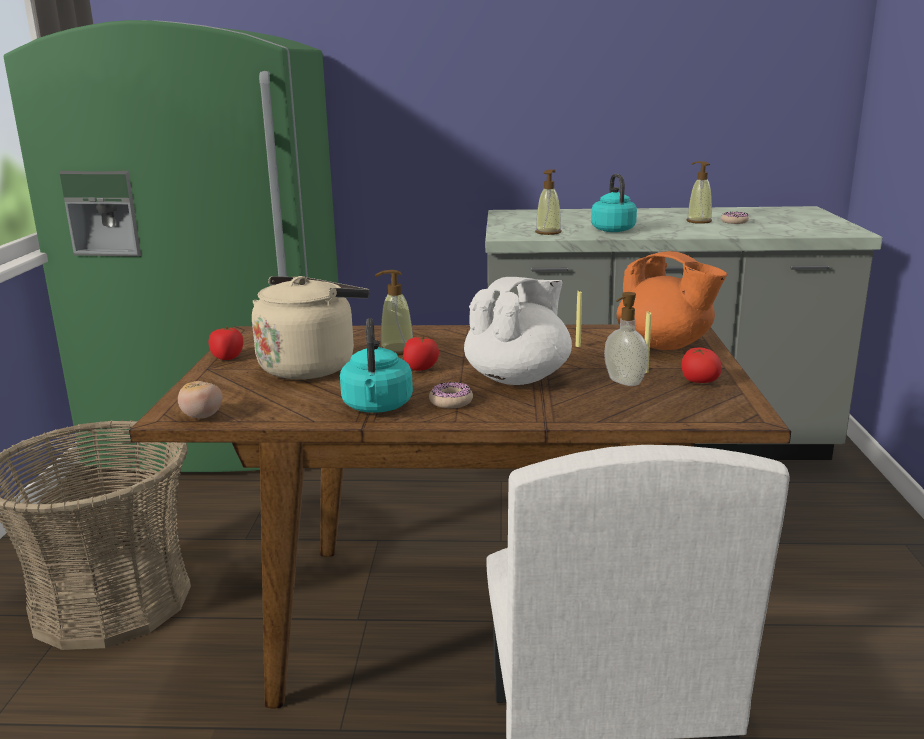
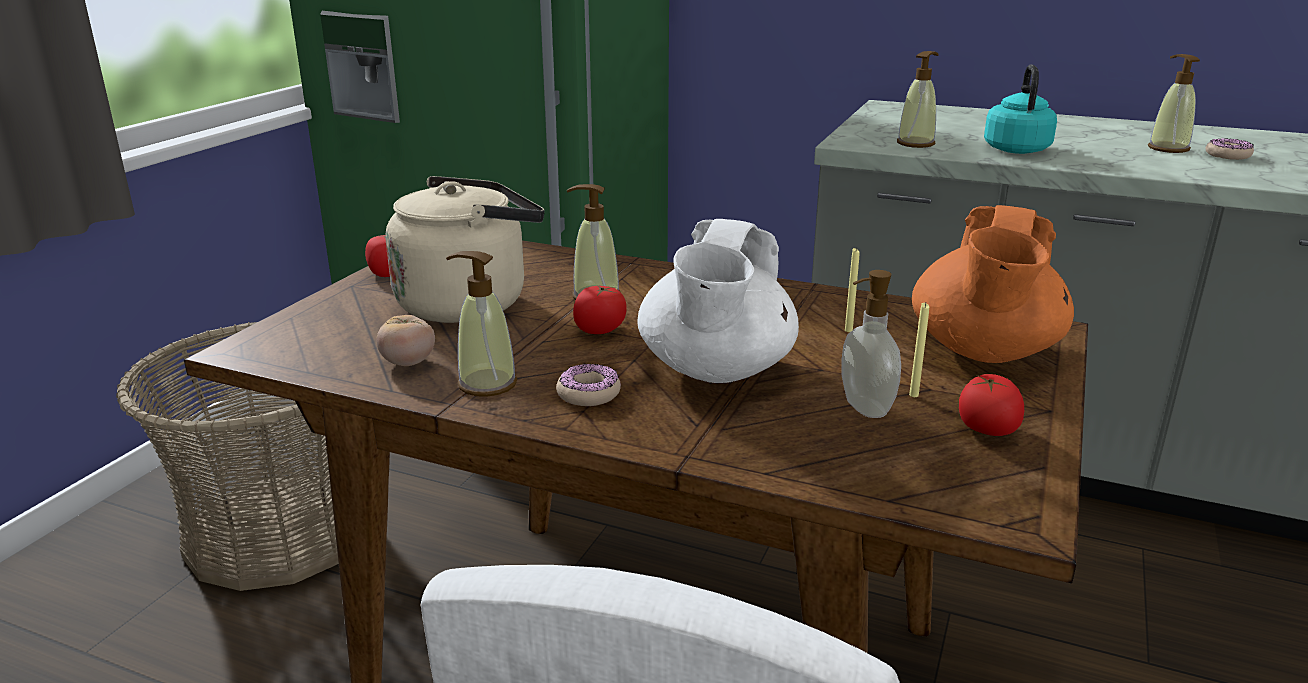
camera: 20 degrees right, 5 degrees up
tomato [178,381,223,419] -> tomato moved to [376,315,435,366]
turquoise kettle [340,318,413,413] -> soap dispenser [446,251,517,397]
white teapot [464,277,572,385] -> white teapot turned 135 degrees clockwise [638,219,799,383]
orange teapot [617,251,727,350] -> orange teapot turned 45 degrees clockwise [912,205,1074,363]

